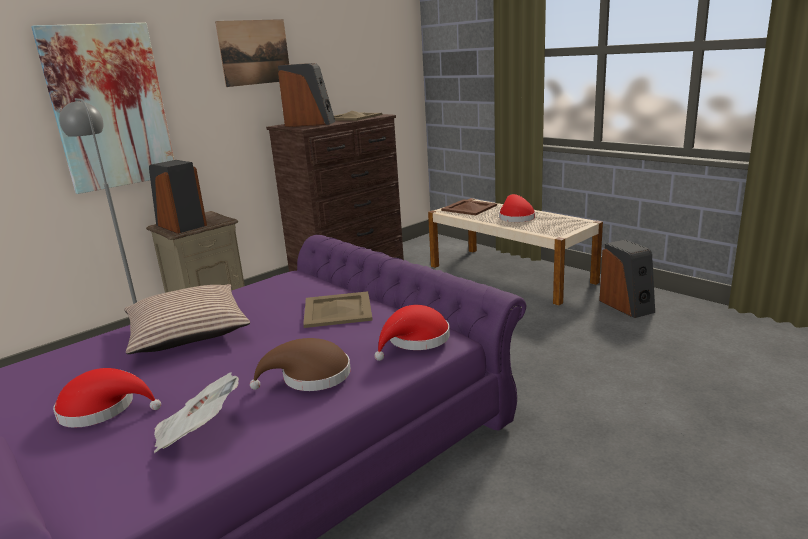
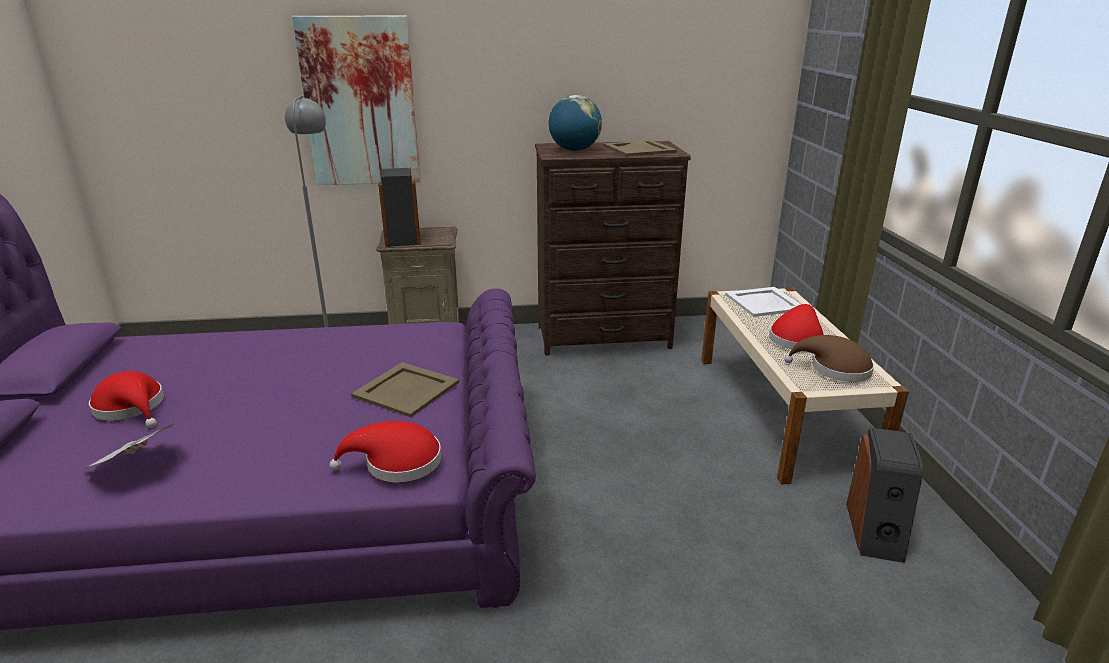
camera: 35 degrees right, 5 degrees up
pillow [124,284,250,354] -> none
picture [215,19,289,87] -> none
brown hat [250,338,351,391] -> brown hat moved to [784,335,874,382]
speaker [278,63,335,127] -> globe [548,95,602,151]
brown tray [441,199,497,215] -> white tray [725,287,801,317]

